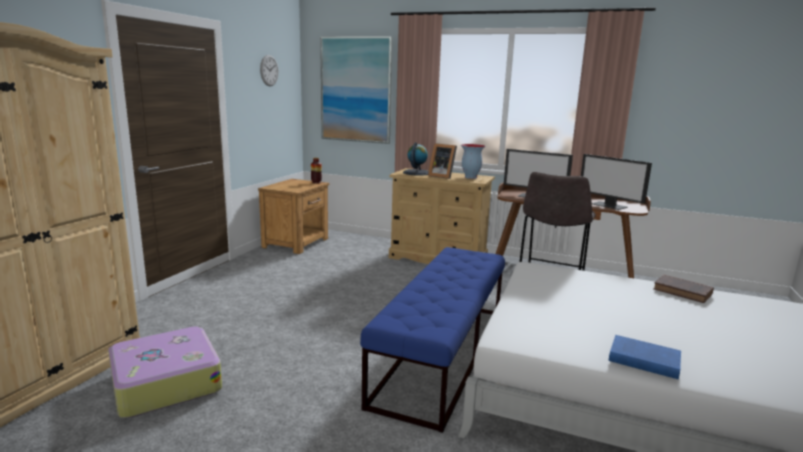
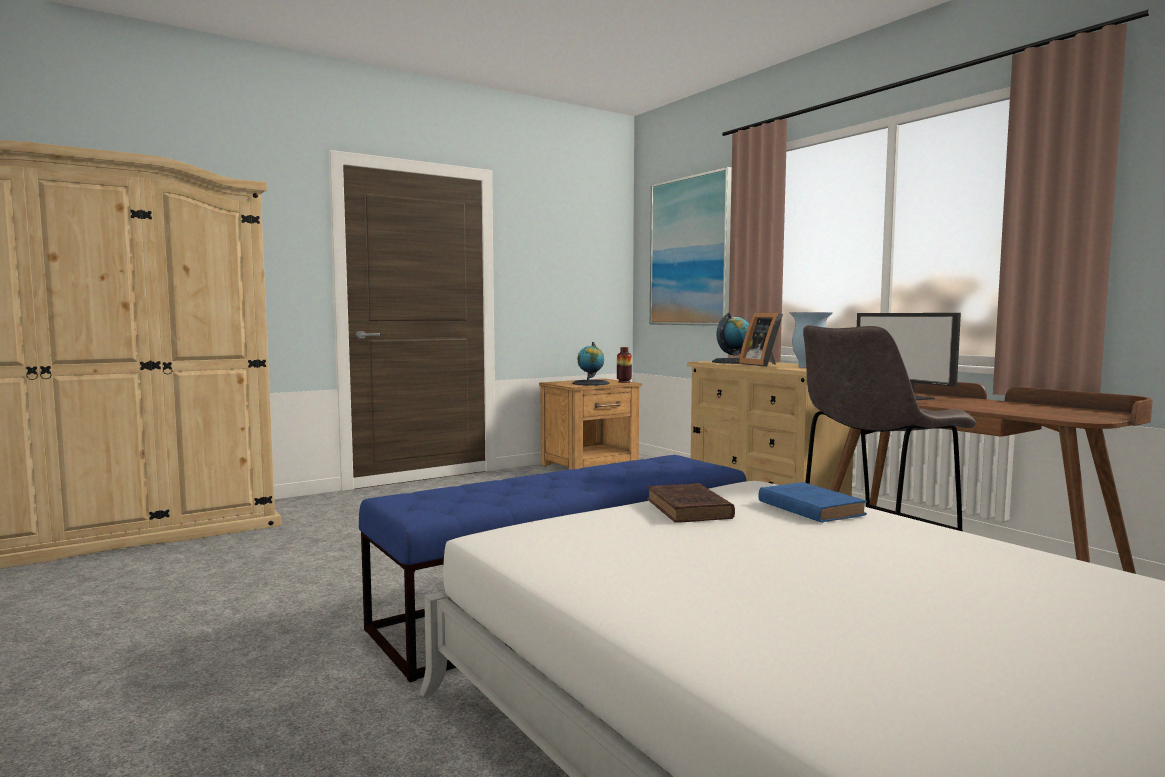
camera: 35 degrees right, 10 degrees down
suitcase [108,326,222,418] -> none
wall clock [260,55,279,86] -> none
monitor [581,154,652,210] -> none
blue book [608,335,681,379] -> blue book moved to [758,482,867,523]
brown book [653,275,714,303] -> brown book moved to [647,483,735,523]
none -> globe [572,342,610,386]

